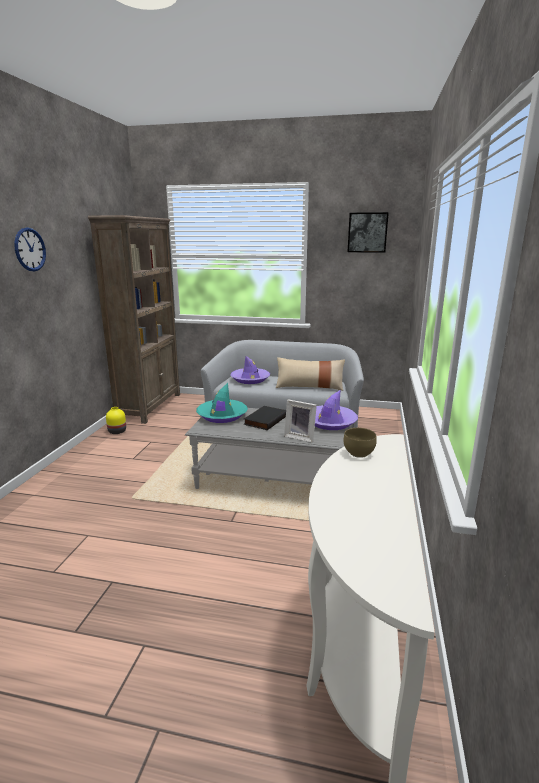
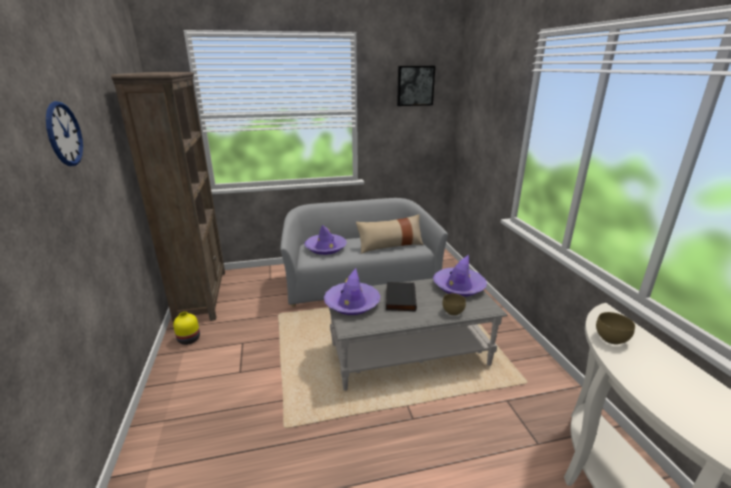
camera: 25 degrees left, 5 degrees up
turquoise hat [196,383,248,423] -> purple hat [324,268,380,315]
picture frame [284,399,317,443] -> brown bowl [442,293,466,316]

